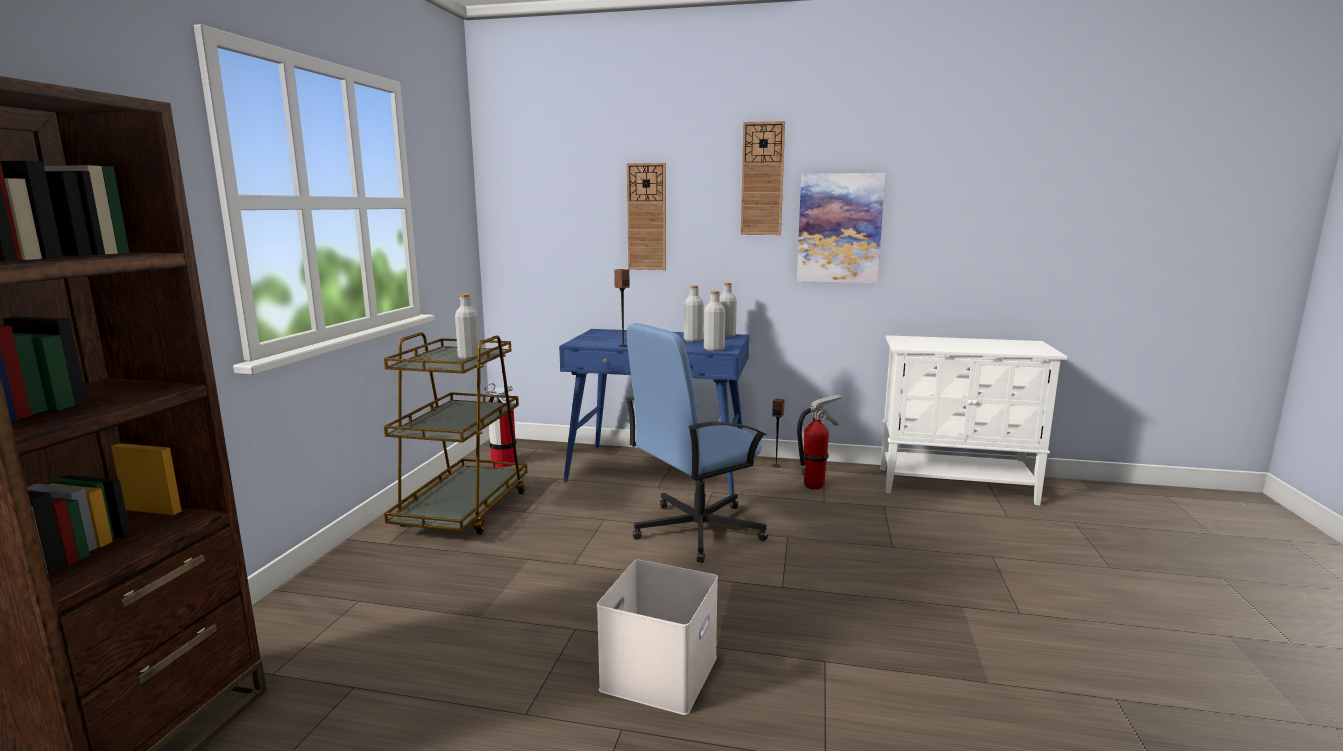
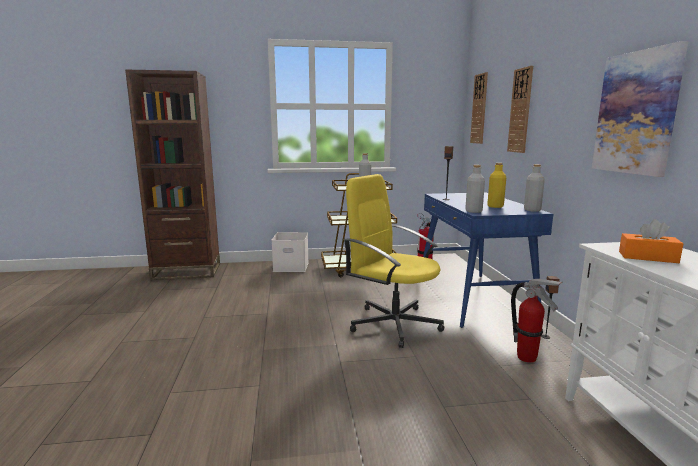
camera: 70 degrees right, 0 degrees up
white storage box [597,560,718,715] -> white storage box moved to [271,232,309,272]
blue office chair [625,323,768,563] -> yellow office chair [344,174,444,348]
grey bottle [684,285,704,342] -> yellow bottle [487,163,506,208]
wall clock [741,121,785,235] -> wall clock moved to [470,72,488,144]
none -> orange tissue box [619,219,683,263]

